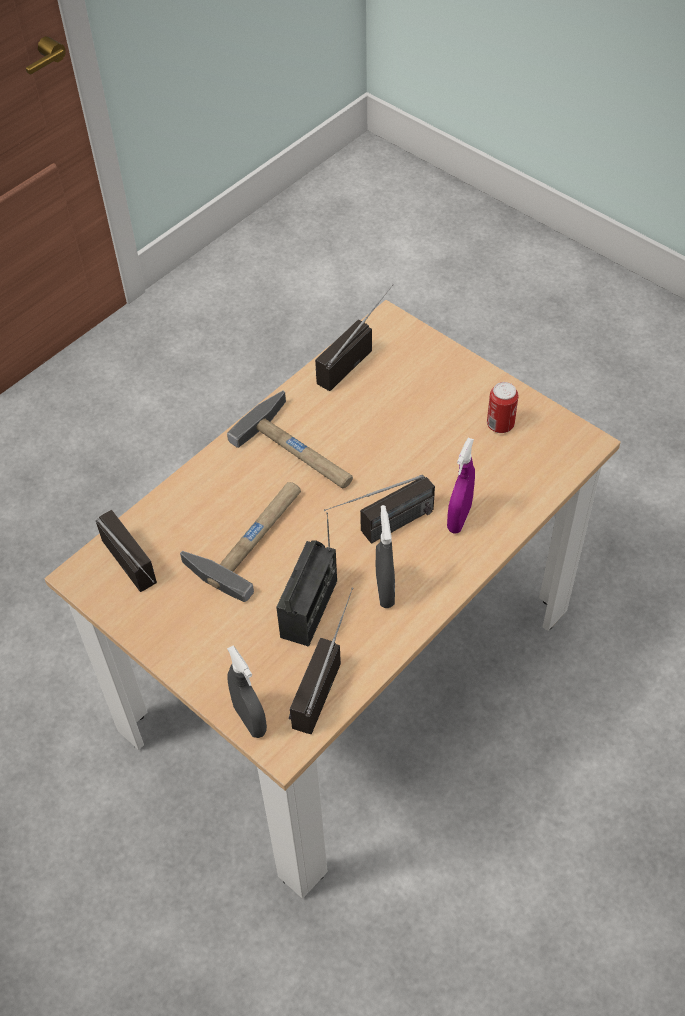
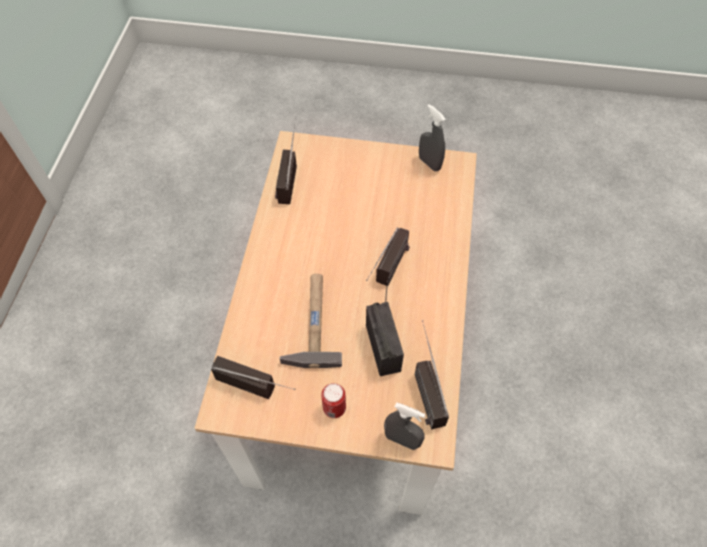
camera: 35 degrees left, 5 degrees up
hammer [227,390,353,488] -> none
grey spray bottle [376,505,395,608] -> grey spray bottle moved to [419,104,446,171]
purple spray bottle [447,438,475,533] -> none
can [487,382,519,433] -> can moved to [321,383,346,418]

